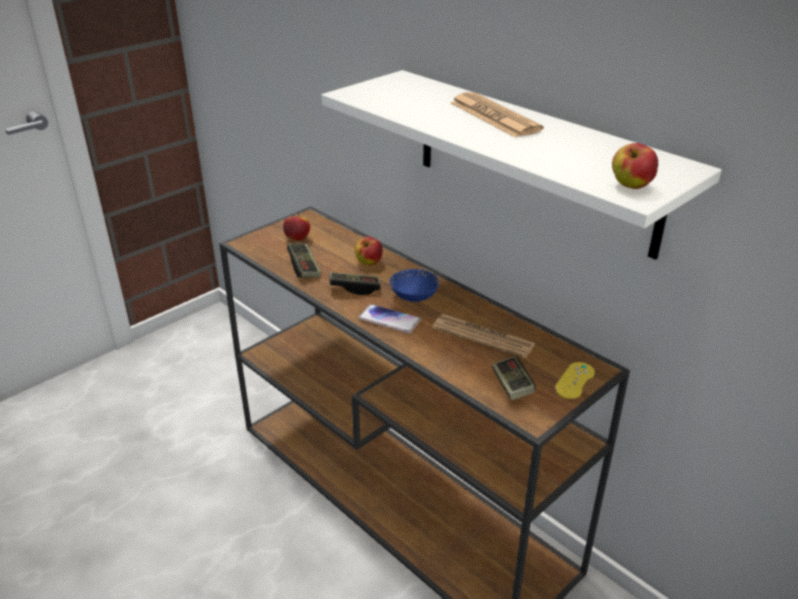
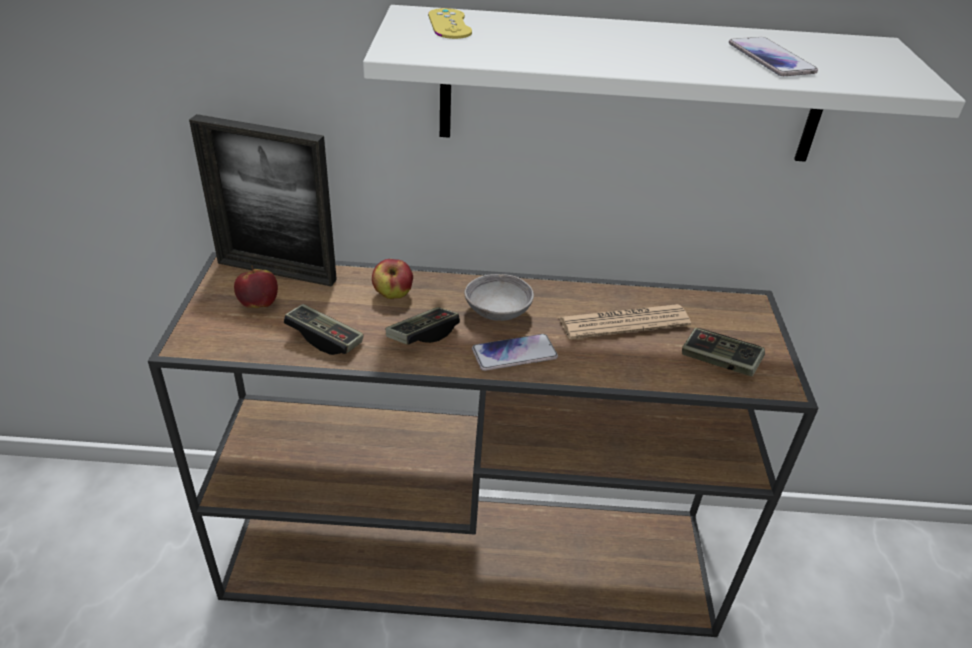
camera: 45 degrees left, 5 degrees up
blue bowl [390,269,439,302] -> grey bowl [464,274,534,321]
newspaper [450,92,543,138] -> none
yellow game controller [555,362,595,399] -> yellow game controller moved to [428,8,472,39]
apple [612,143,658,189] -> none
none -> picture frame [189,114,337,287]
none -> phone [729,37,818,76]

